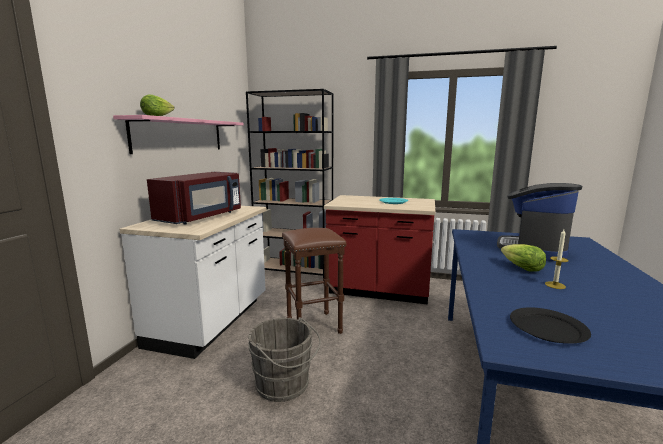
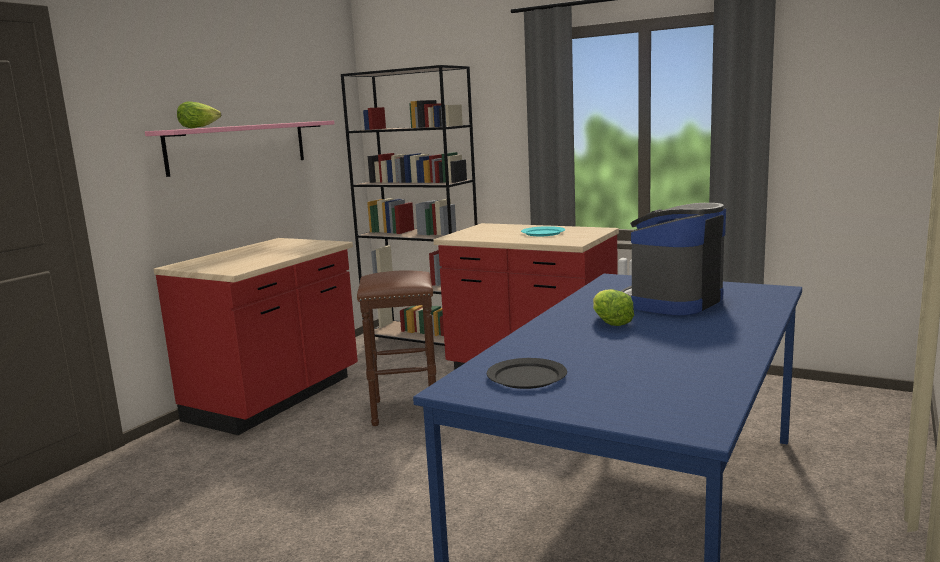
camera: 15 degrees right, 0 degrees up
white counter [119,206,267,359] -> red counter [153,238,358,435]
red microwave [147,172,241,225] -> none
grey bucket [248,317,321,402] -> none
candle [545,229,568,289] -> none

